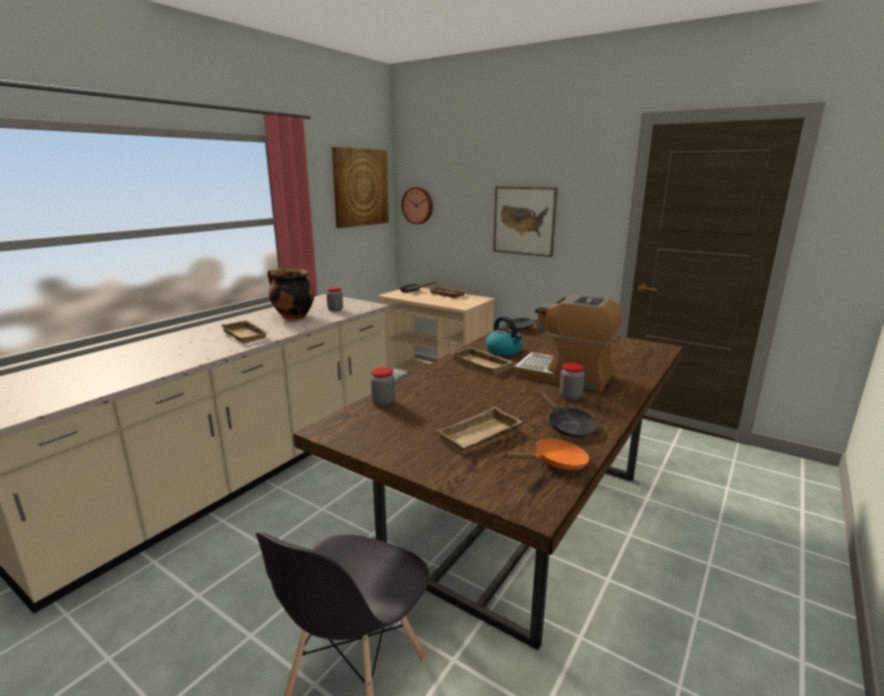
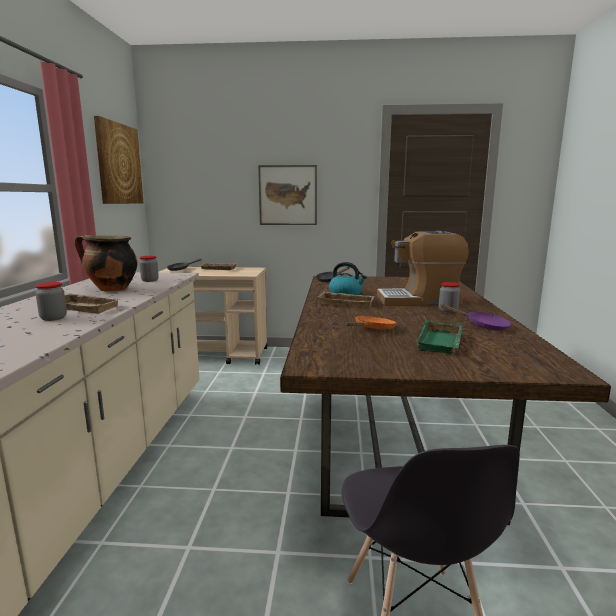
camera: 30 degrees left, 5 degrees down
jar [371,367,395,406] -> jar moved to [35,282,67,321]
wall clock [401,187,433,224] -> none
beige tray [437,406,523,451] -> green tray [416,320,463,354]
orange frying pan [502,439,590,470] -> orange frying pan moved to [345,316,396,329]
black frying pan [537,390,597,438] -> purple frying pan [441,304,511,331]

